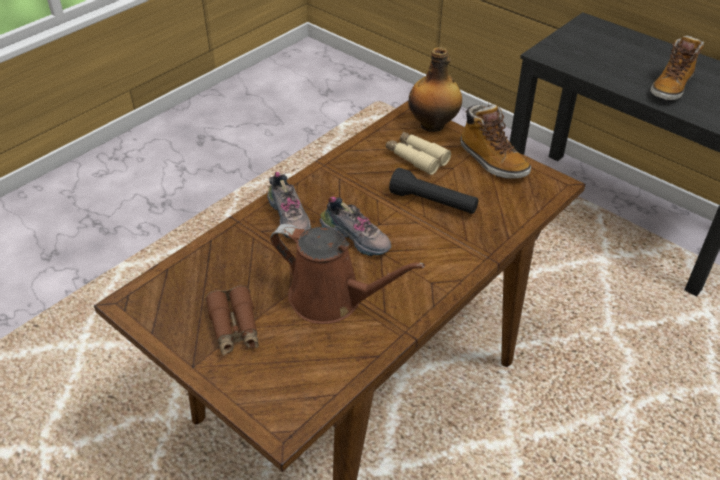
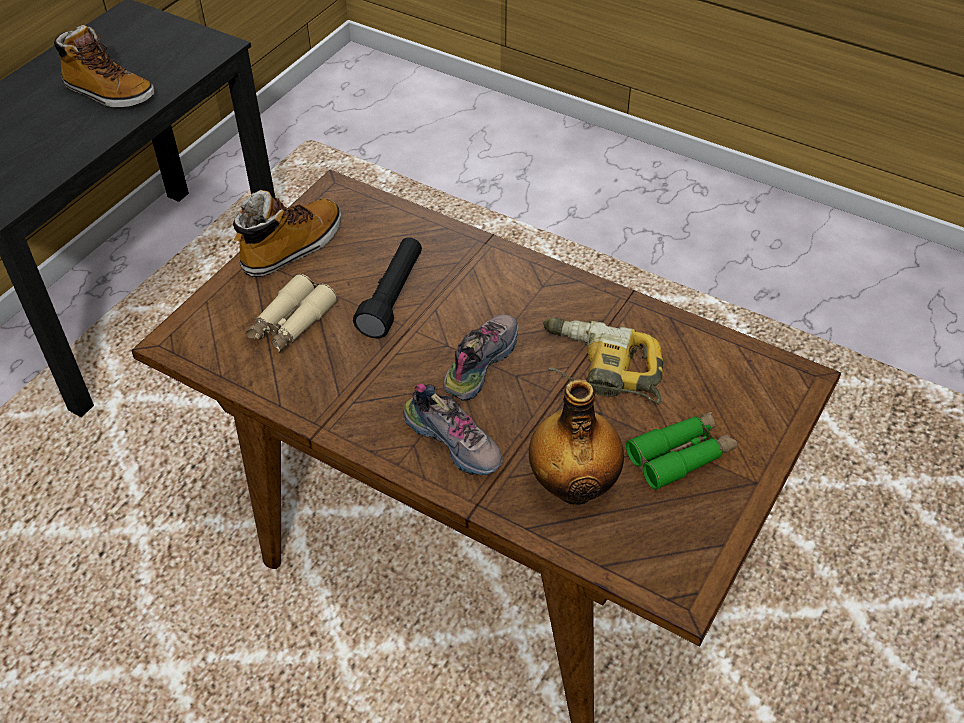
camera: 100 degrees left, 5 degrees up
brown binoculars [205,285,259,355] -> green binoculars [626,411,737,490]
shoe [267,172,311,238] -> shoe turned 75 degrees clockwise [403,383,503,475]
brown watering can [270,224,425,324] -> power drill [543,317,663,405]
bottle [409,47,462,132] -> bottle moved to [529,379,624,505]

